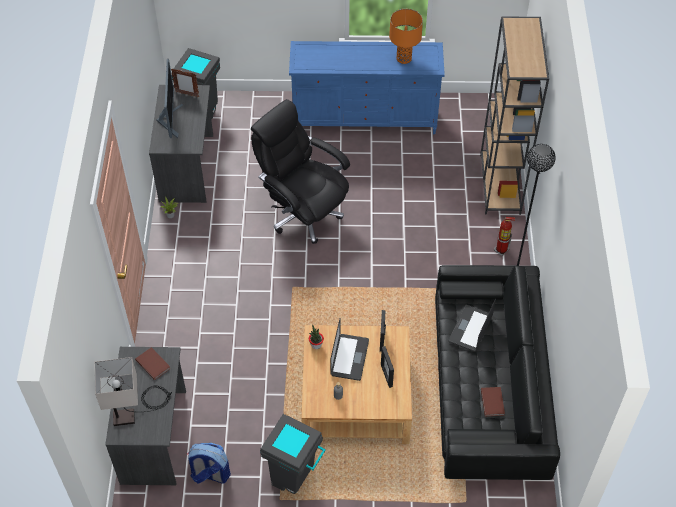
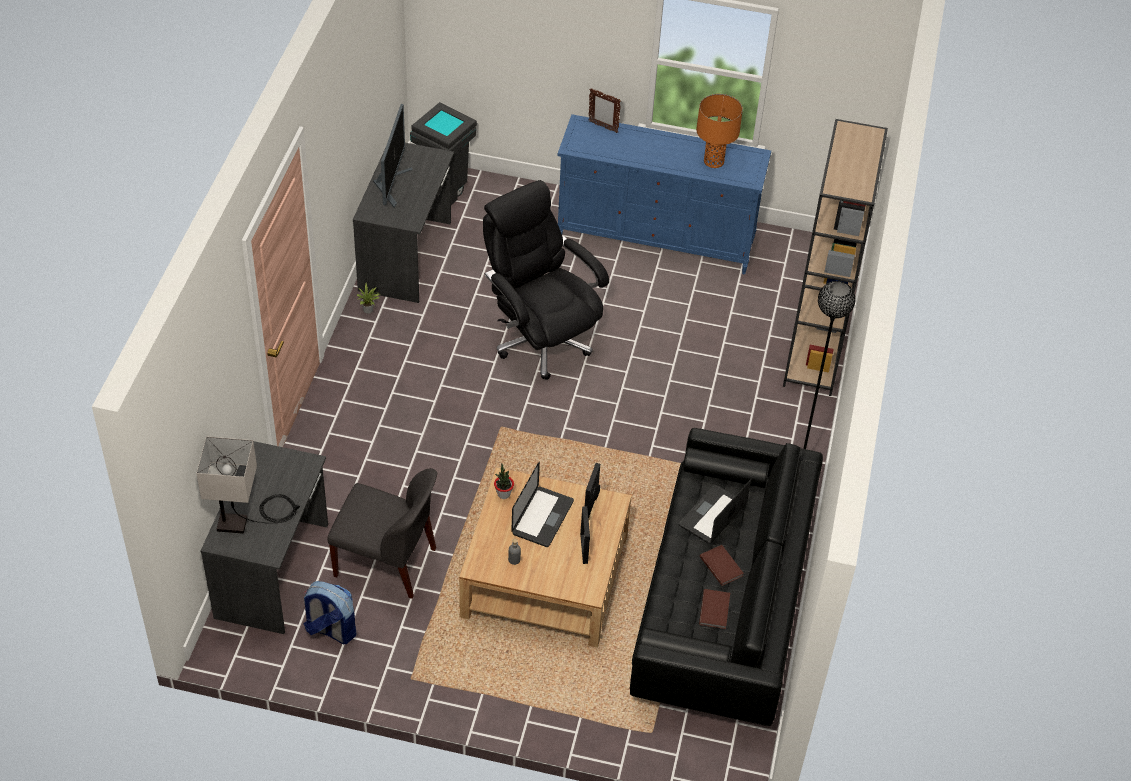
camera: 10 degrees right, 5 degrees down
brown book [135,347,171,380] -> brown book moved to [700,545,744,586]
picture frame [171,68,199,97] -> picture frame moved to [589,88,621,133]
grey trash can [260,414,326,494] -> none
fire extinguisher [494,217,515,256] -> none
none -> grey chair [327,468,437,599]

